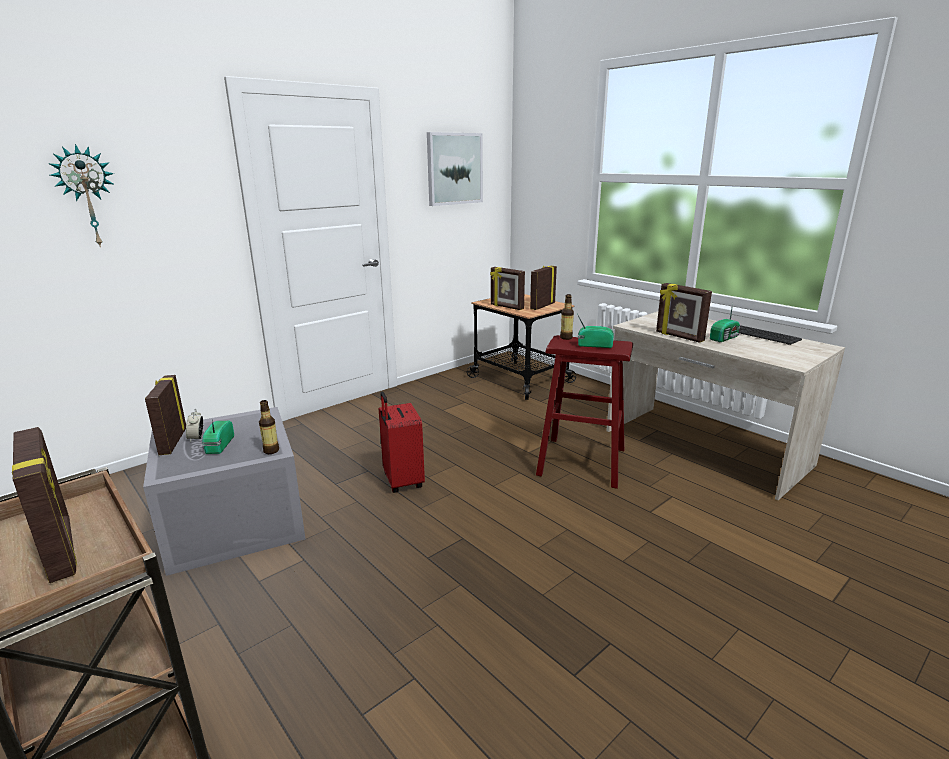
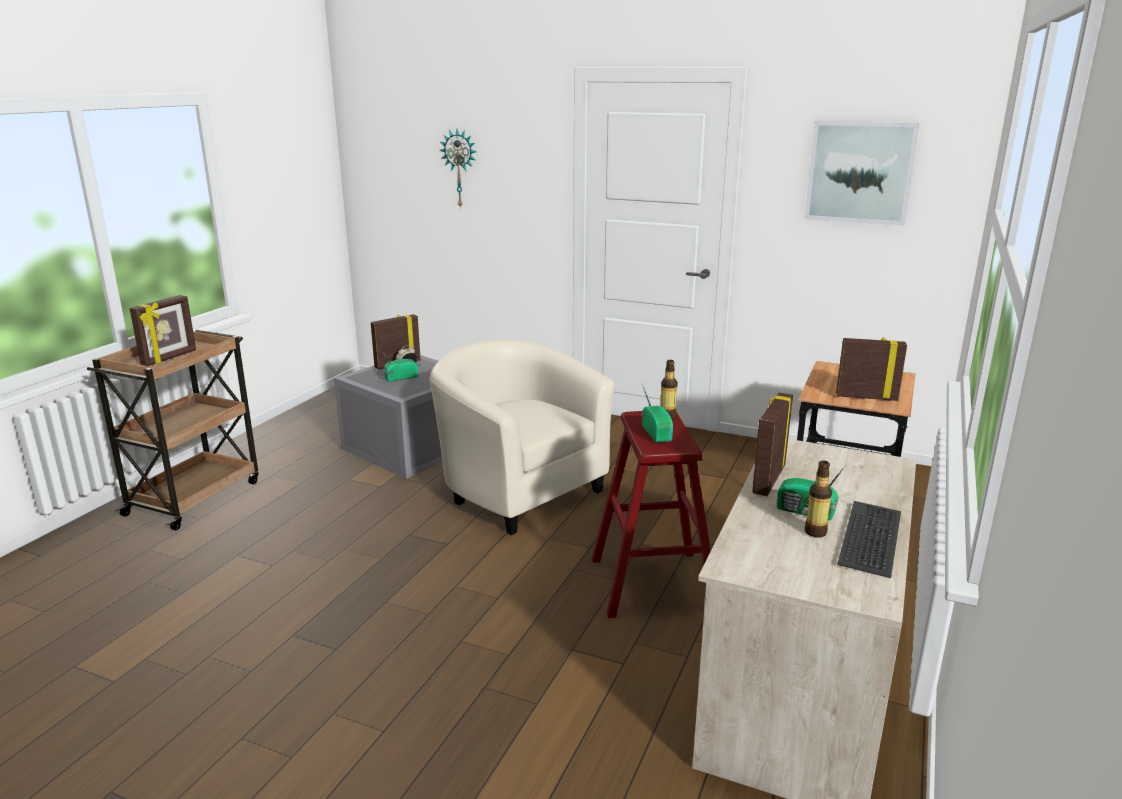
camera: 65 degrees right, 0 degrees up
bottle [259,400,279,454] -> bottle moved to [805,460,832,538]
red suitcase [379,391,425,493] -> beige armchair [429,340,614,536]
picture frame [490,267,525,310] -> none

